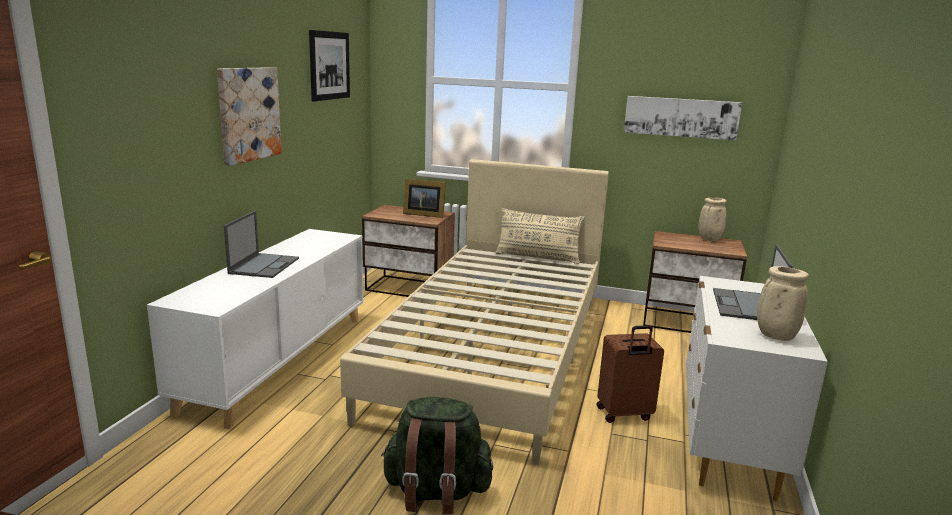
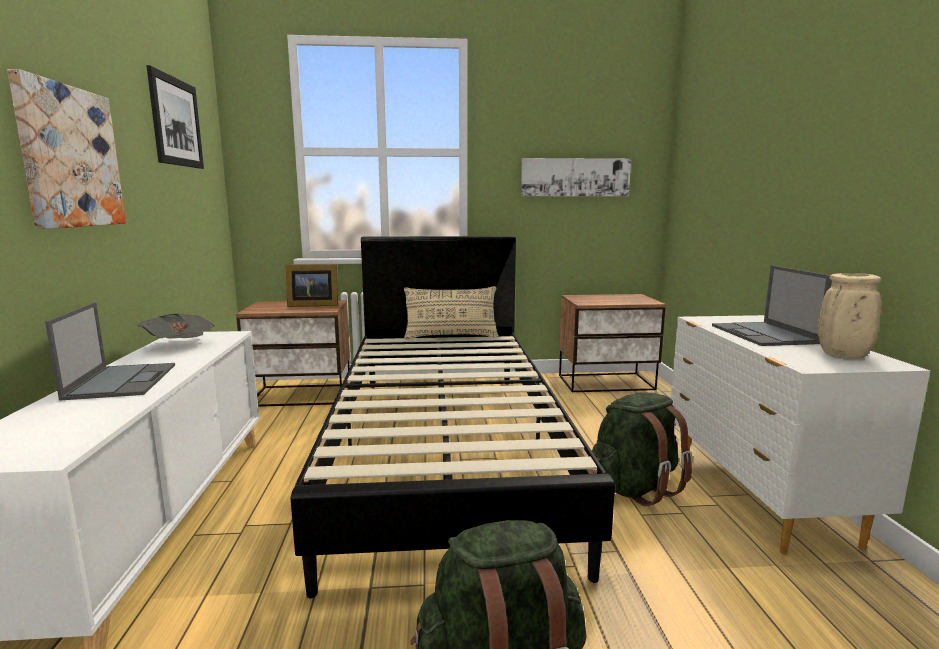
camera: 20 degrees left, 5 degrees down
beige bed [340,159,609,465] -> black bed [291,236,615,599]
brown suitcase [597,325,664,423] -> green backpack [592,393,693,506]
beige vase [698,198,727,241] -> none
none -> newspaper [137,313,215,339]

